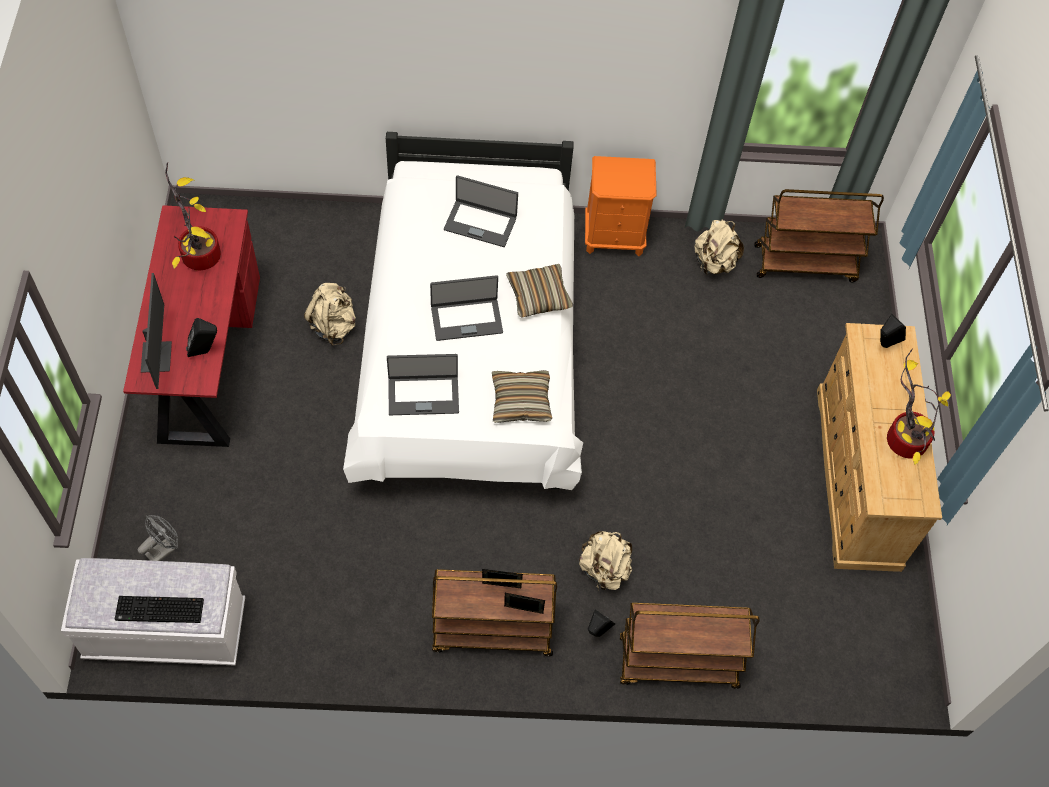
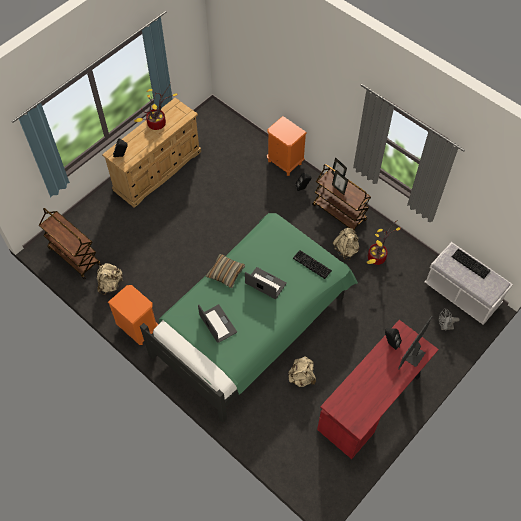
camera: 135 degrees left, 0 degrees up
potted plant [165,162,221,271] -> potted plant moved to [367,220,401,265]
white bed [343,132,583,490] -> green bed [140,213,358,422]
laptop [387,354,459,415] -> keyboard [293,250,332,279]
pillow [492,370,552,423] -> none
beige backpack [579,531,632,590] -> beige backpack moved to [333,228,359,260]
brown cart [620,603,760,689] -> orange nightstand [267,116,307,176]

